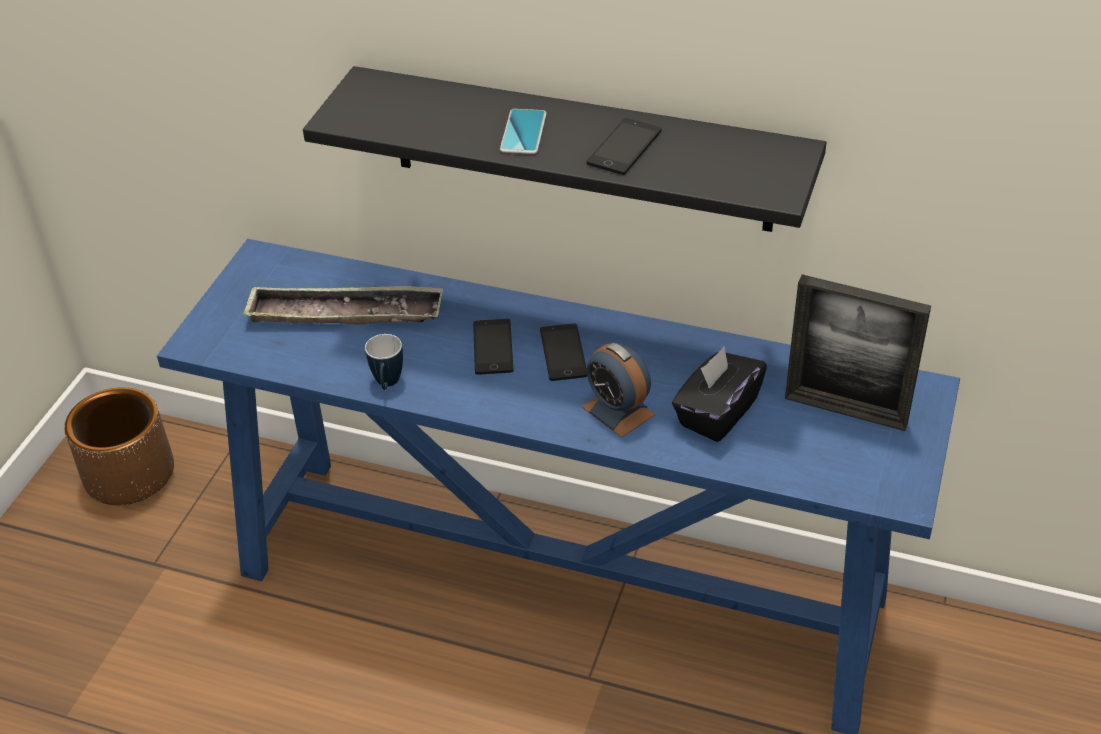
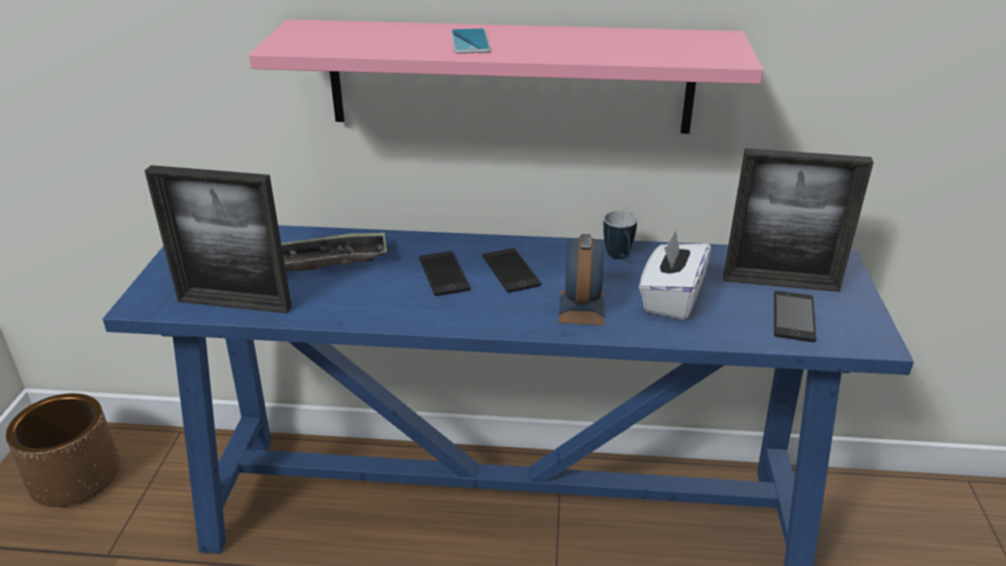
camera: 15 degrees left, 10 degrees down
black shelf [303,66,826,232] -> pink shelf [249,20,764,134]
mug [365,334,403,390] -> mug moved to [603,211,637,259]
alarm clock [582,343,656,438] -> alarm clock turned 120 degrees counterclockwise [559,234,604,325]
phone [587,118,662,175] -> phone moved to [774,291,816,342]
black tissue box [672,347,767,442] -> white tissue box [639,231,711,320]
none -> picture frame [145,165,292,313]

